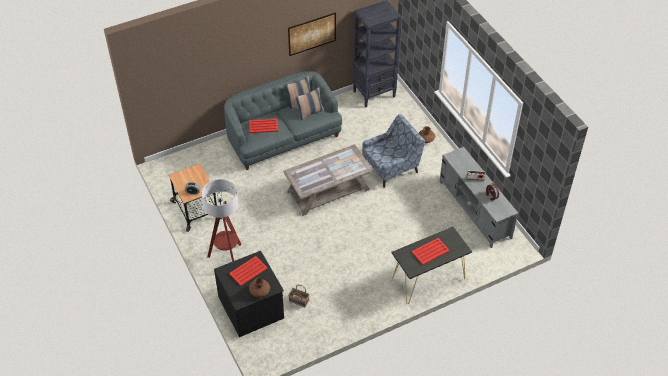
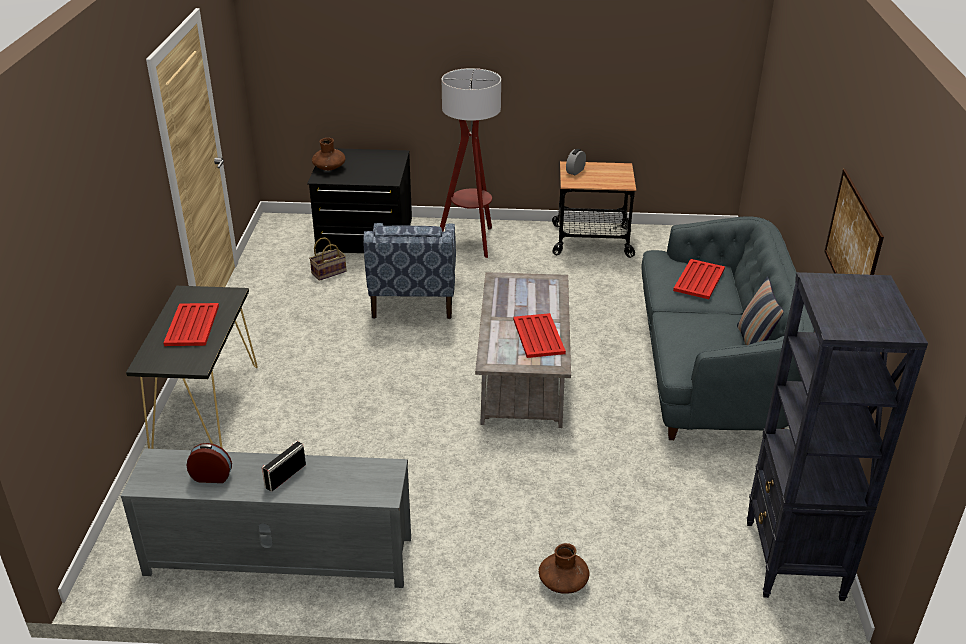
camera: 120 degrees right, 15 degrees down
red tray [229,256,268,286] -> red tray moved to [513,313,566,358]
pillow [296,87,324,120] -> none
blue armchair [362,114,425,188] -> blue armchair moved to [364,223,456,319]

